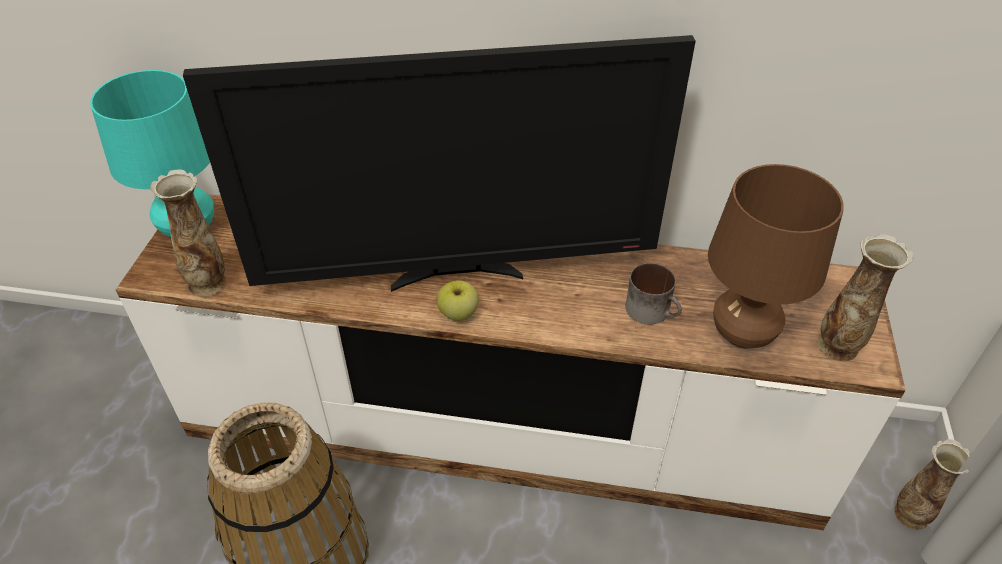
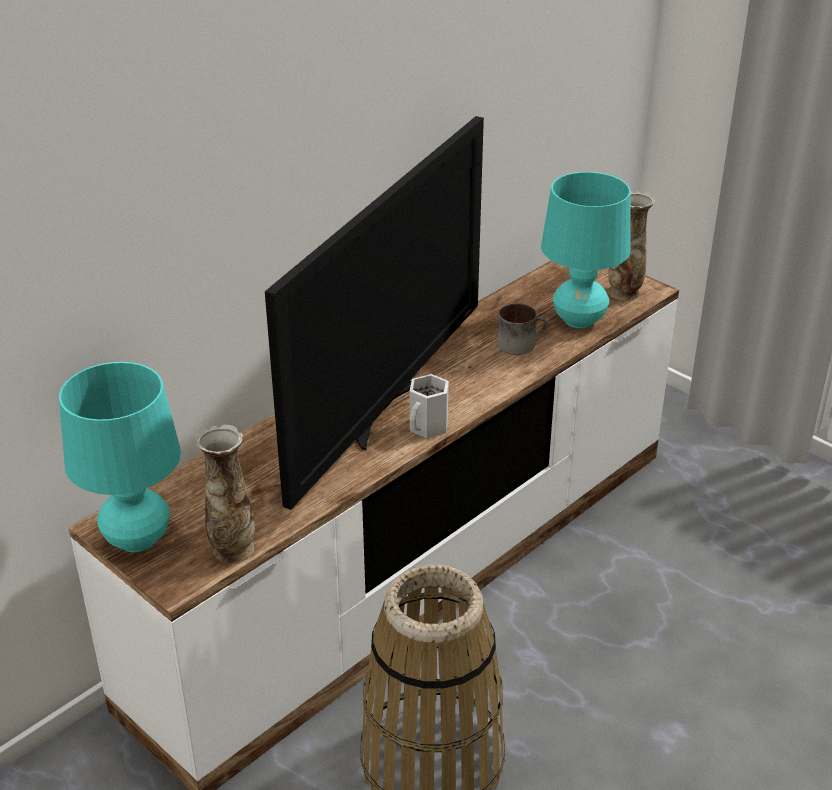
camera: 55 degrees left, 10 degrees down
apple [437,280,479,321] -> white mug [410,374,449,438]
brown table lamp [708,164,844,348] -> turquoise table lamp [541,172,631,328]
vase [894,439,970,530] -> none

